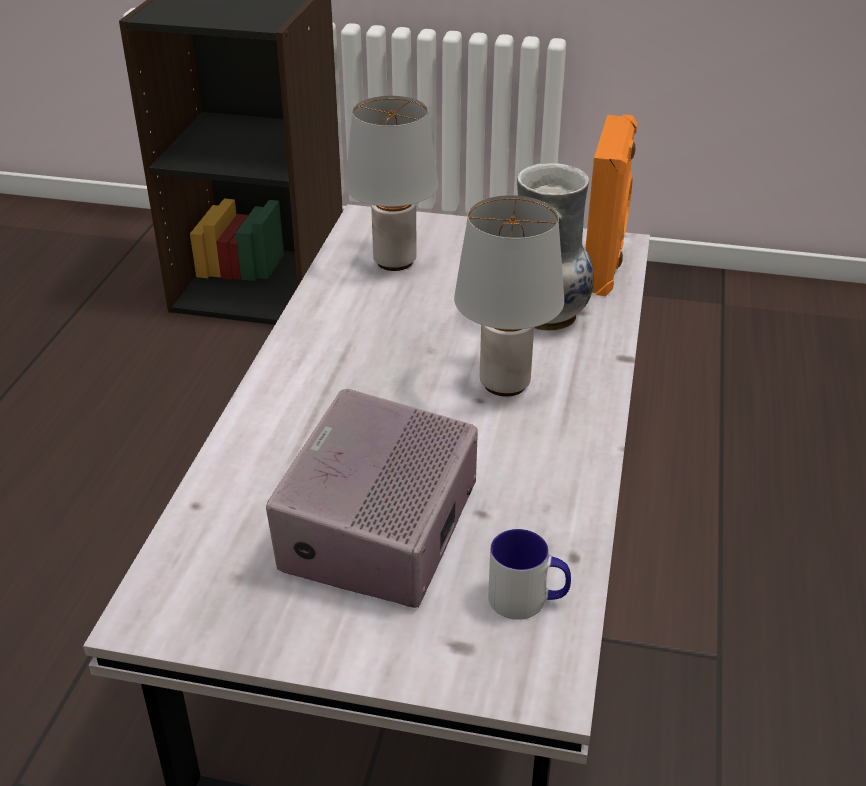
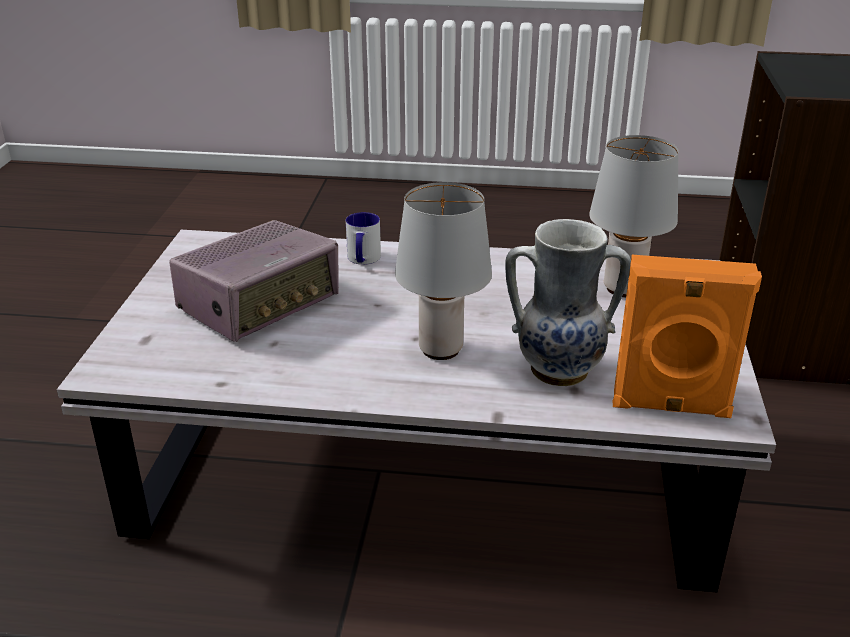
camera: 85 degrees right, 5 degrees down
radio [266,389,478,608] -> radio turned 120 degrees clockwise [169,220,339,342]
mug [488,529,571,620] -> mug moved to [346,212,381,265]

